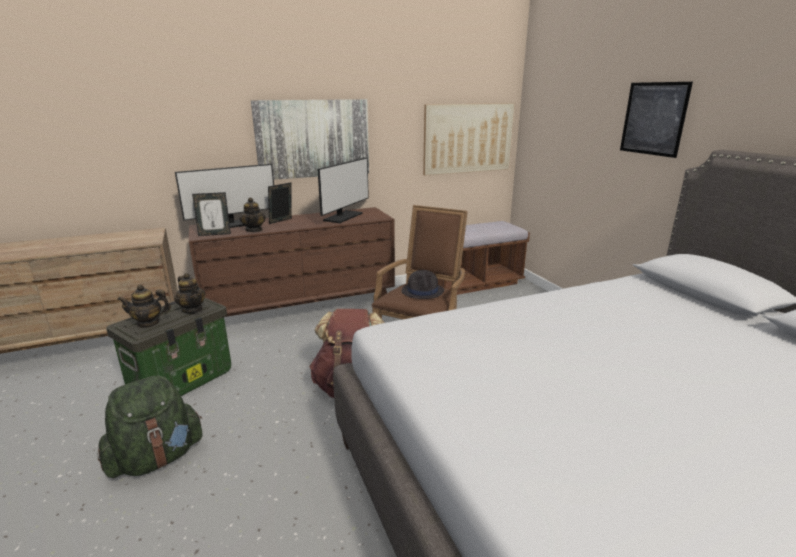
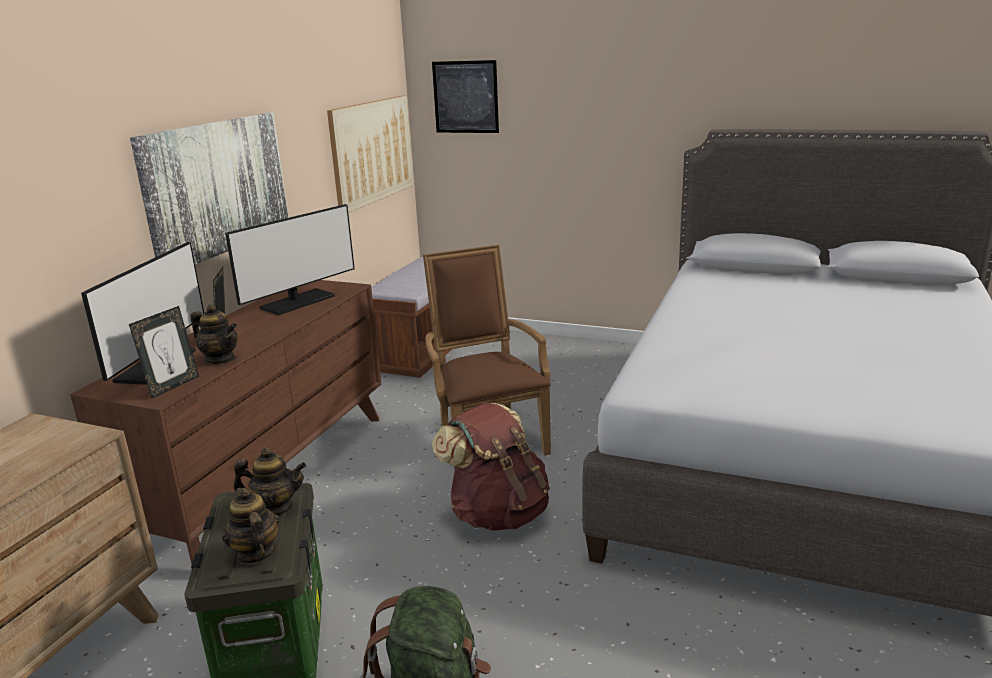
camera: 45 degrees left, 0 degrees up
teapot [117,285,171,328] -> teapot turned 120 degrees clockwise [222,488,280,565]
monitor [317,157,369,223] -> monitor turned 60 degrees clockwise [225,204,355,315]
black hat [401,270,444,299] -> none
picture [620,82,693,158] -> picture moved to [432,60,499,133]

